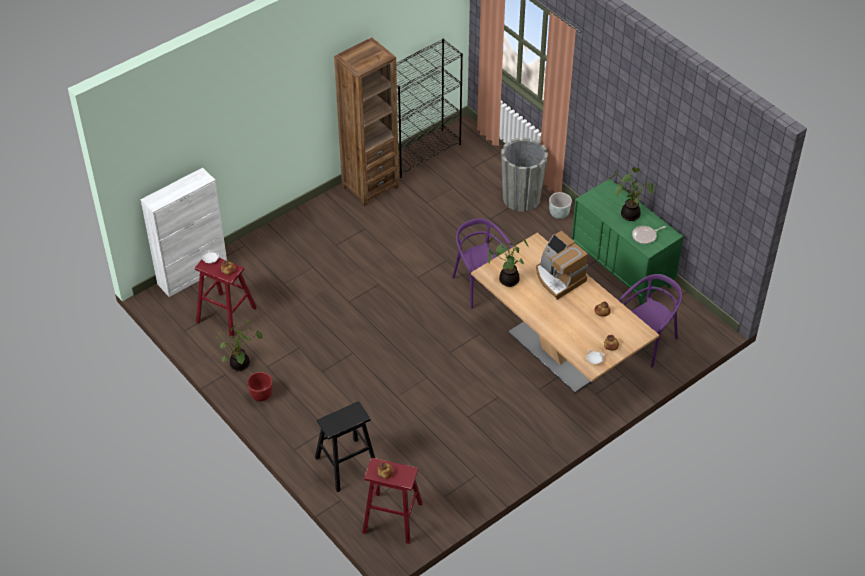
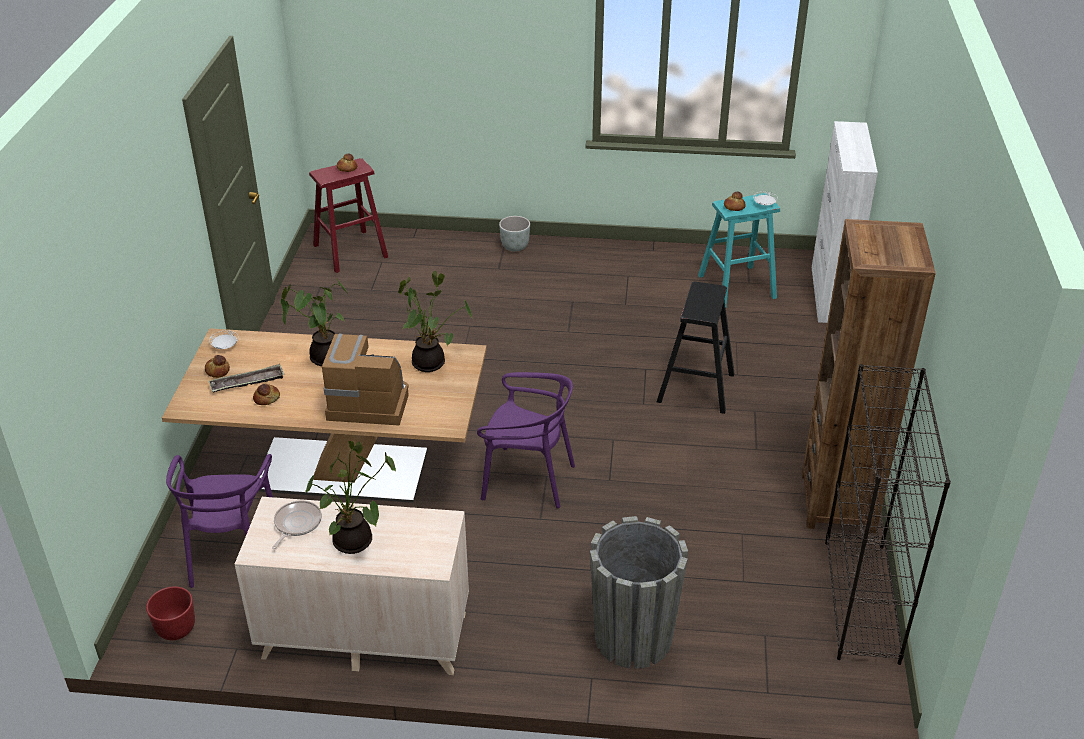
camera: 135 degrees right, 10 degrees down
red stool [195,257,257,338] -> turquoise stool [698,193,780,307]
potted plant [218,318,263,371] -> potted plant moved to [281,281,348,366]
red planter [247,372,272,401] -> red planter moved to [146,586,195,640]
black stool [315,402,375,492] -> black stool moved to [657,282,735,414]
grey planter [549,192,572,219] -> grey planter moved to [499,216,530,252]
green dresser [571,179,684,305] -> beige dresser [235,497,469,675]
none -> tray [208,364,284,392]

